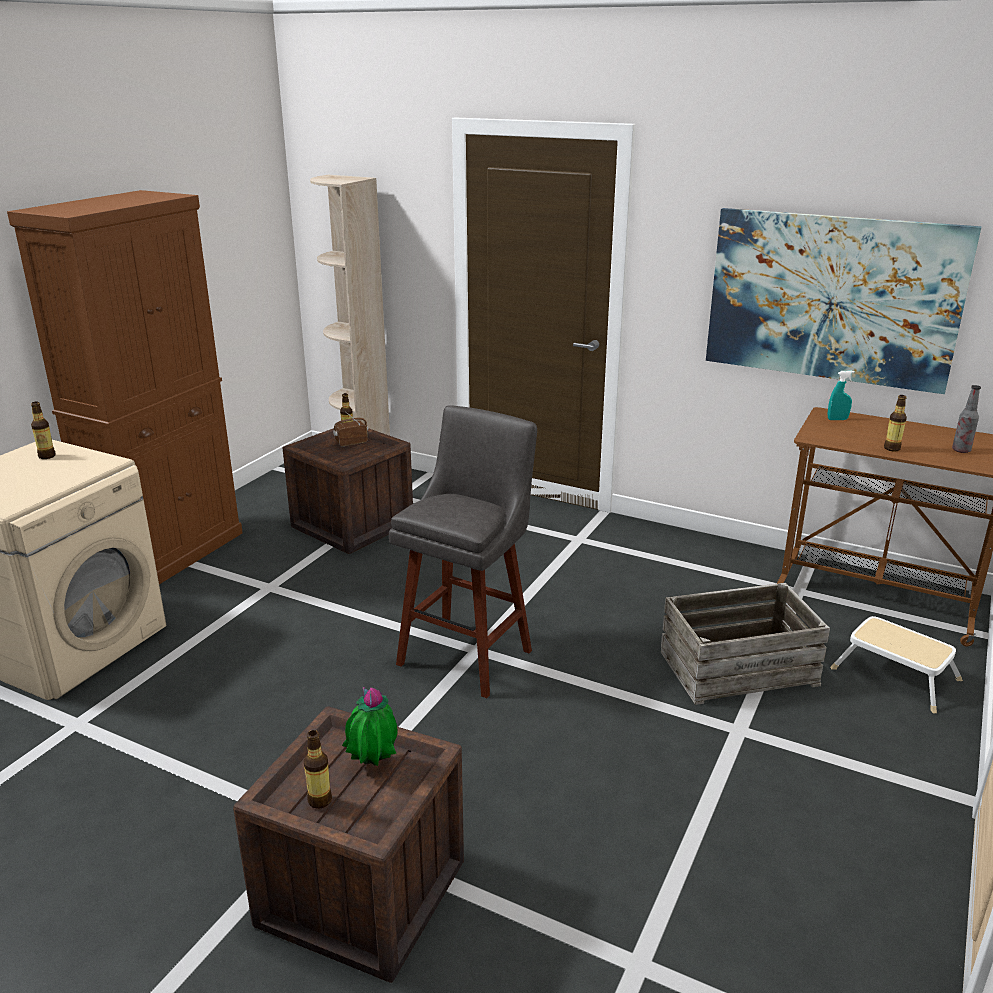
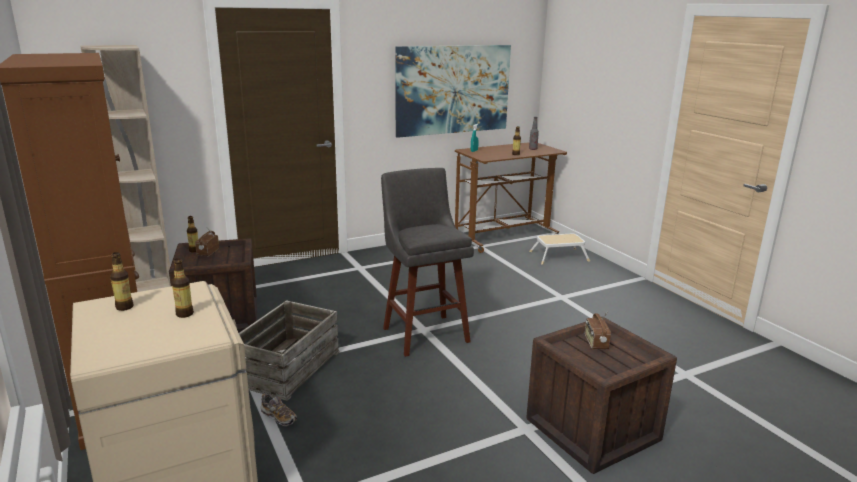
camera: 55 degrees left, 5 degrees down
bottle [304,730,332,809] -> bottle moved to [172,258,194,318]
potted plant [342,687,397,766] -> radio [585,311,611,349]
crate [661,583,830,705] -> crate moved to [239,300,340,401]
none -> shoe [261,393,297,426]

